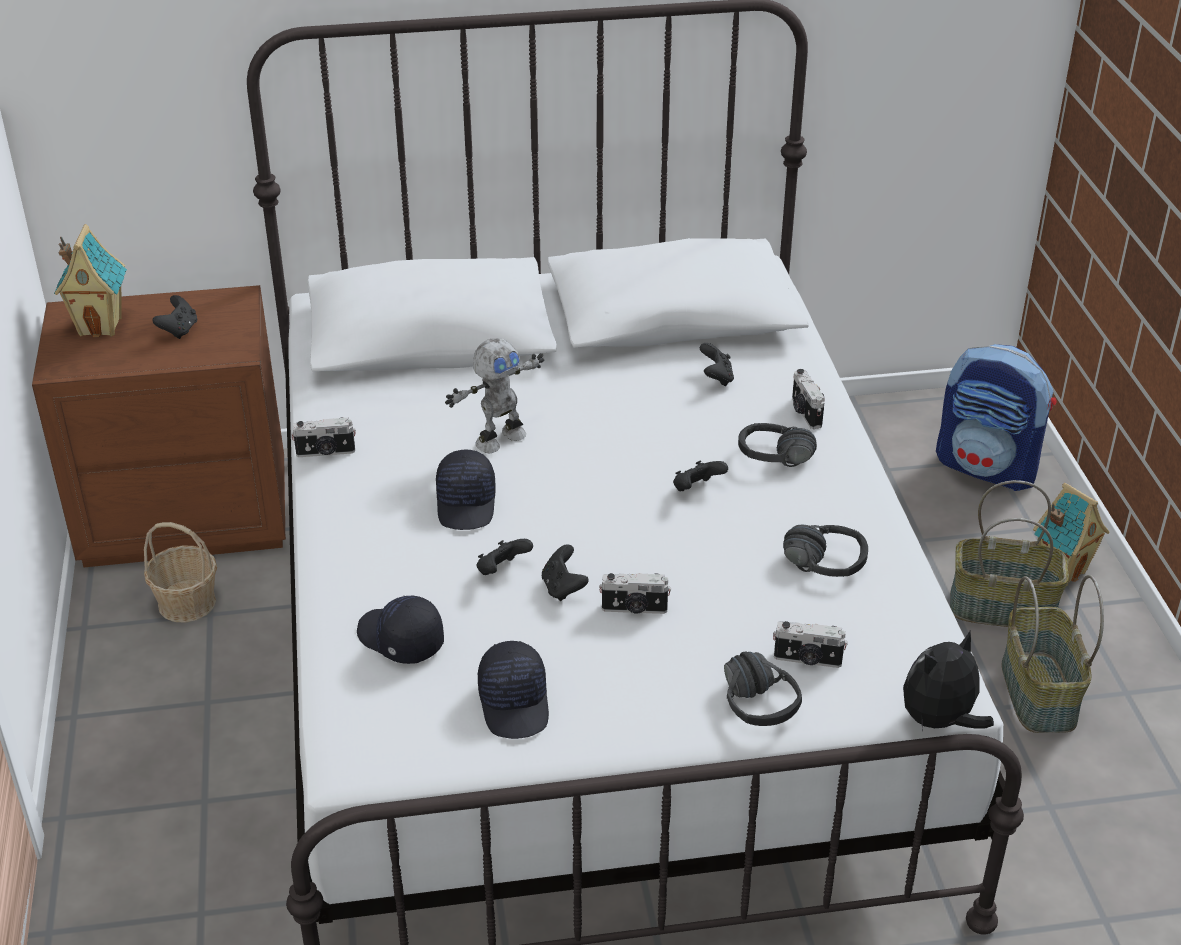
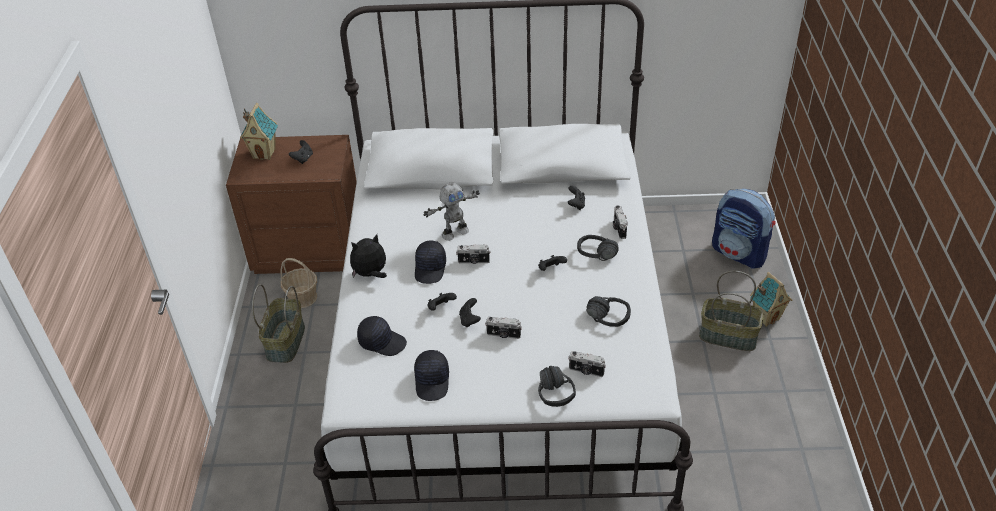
camera: 10 degrees right, 5 degrees up
camera [291,418,356,457] -> camera moved to [456,244,491,264]
black cap [357,596,444,664] -> black cap turned 150 degrees clockwise [357,316,407,356]
plush toy [903,631,994,732] -> plush toy moved to [350,234,387,278]
basket [1001,575,1104,733] -> basket moved to [252,284,305,363]

